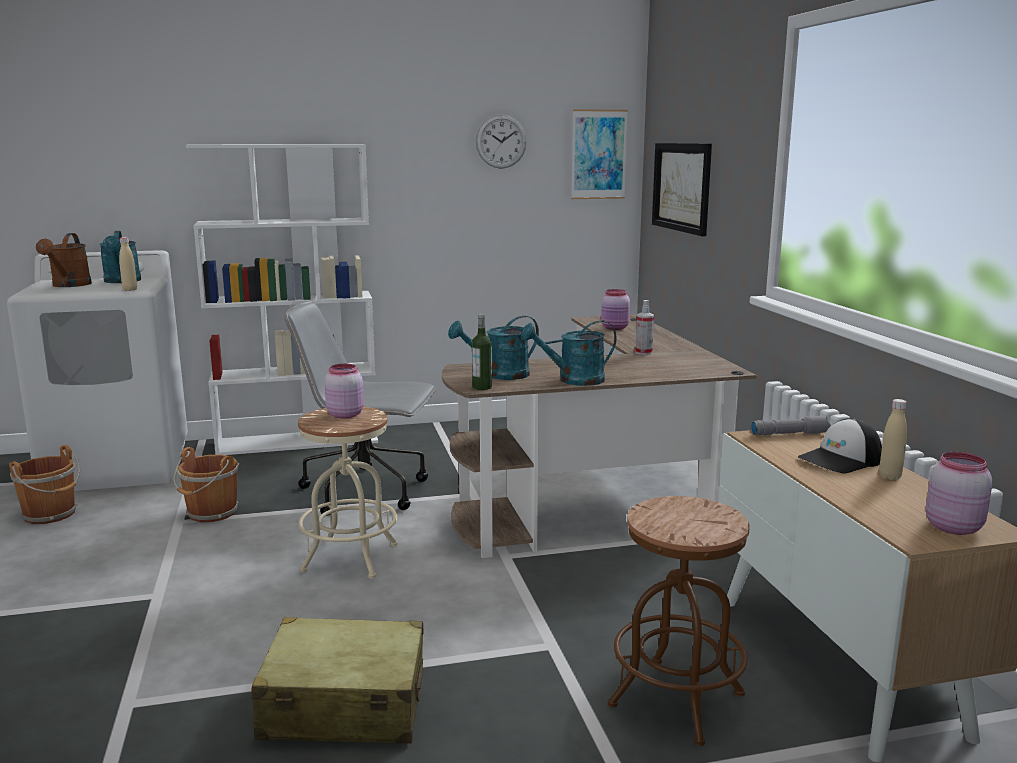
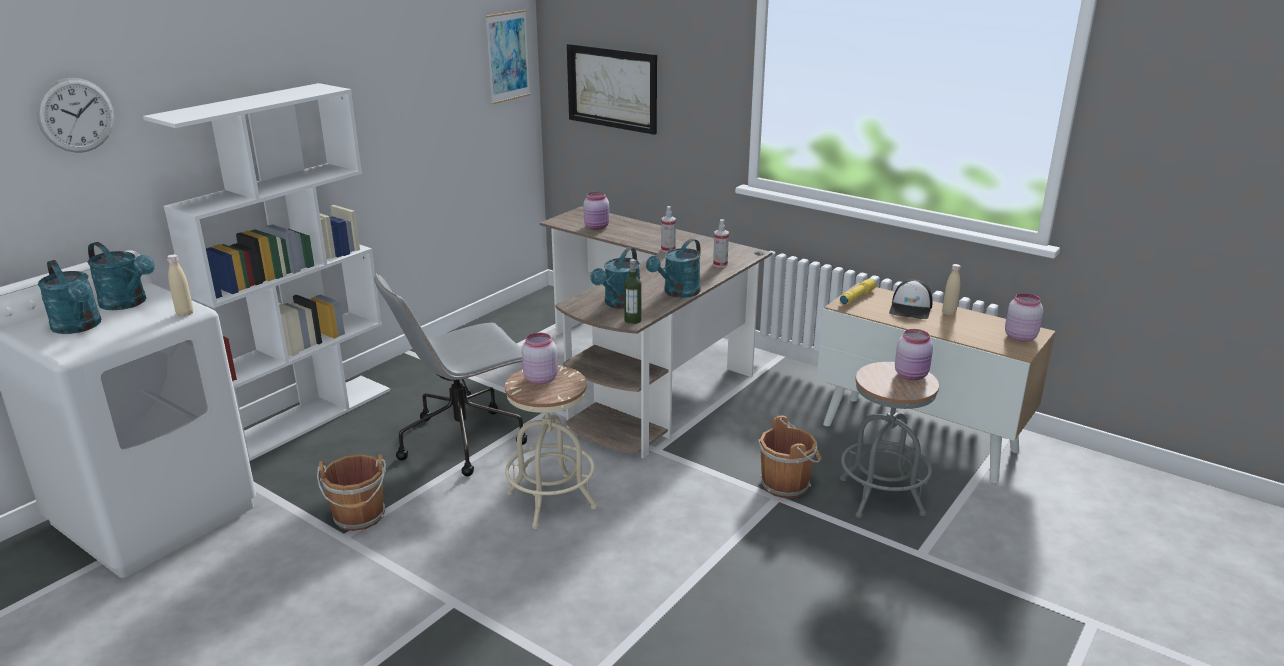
camera: 40 degrees left, 10 degrees up
brown bucket [9,445,80,524] -> brown bucket moved to [758,416,821,498]
brown watering can [36,233,92,287] -> turquoise watering can [38,260,101,334]
beige suitcase [251,617,423,744] -> none
wall clock [476,114,527,169] -> wall clock moved to [36,78,114,153]
brown stool [608,496,750,746] -> grey stool [840,362,939,518]
grey flashlight [751,416,831,435] -> yellow flashlight [840,278,877,305]
none -> spray bottle [713,219,729,267]
none -> pink jar [895,329,933,380]

